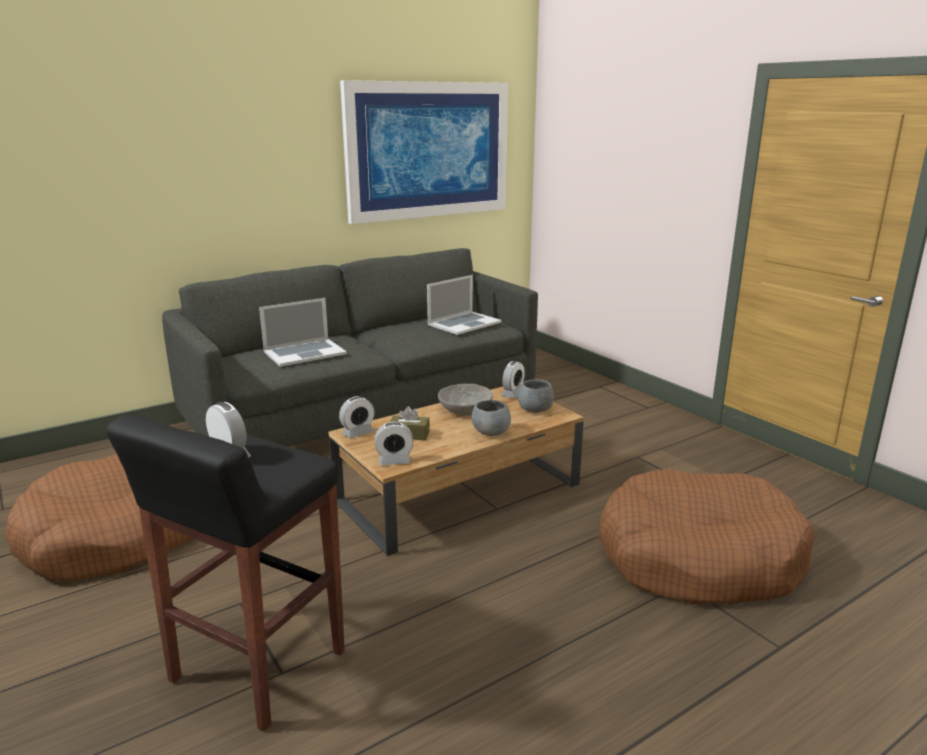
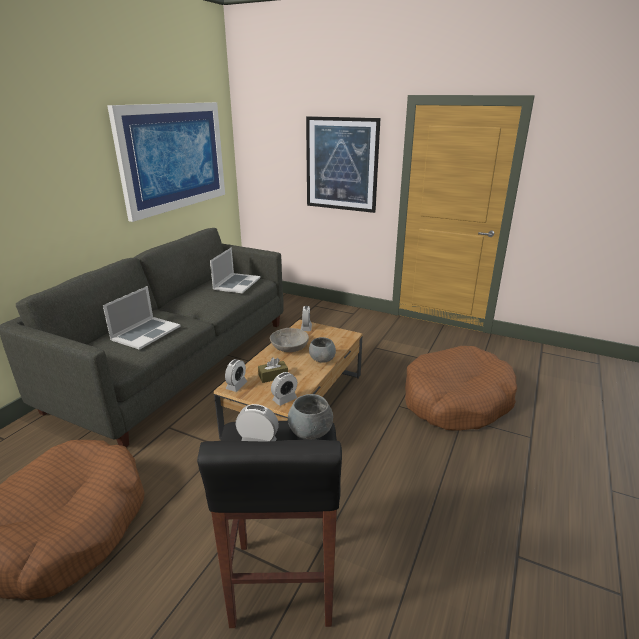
camera: 30 degrees left, 5 degrees up
grey bowl [517,379,554,413] -> grey bowl moved to [288,394,333,439]
none -> picture [306,116,381,213]

